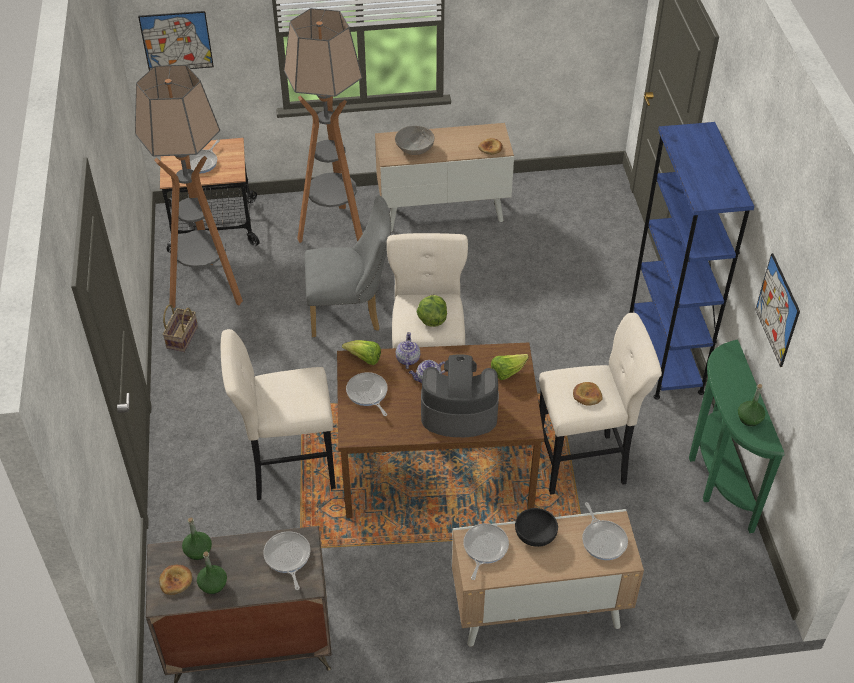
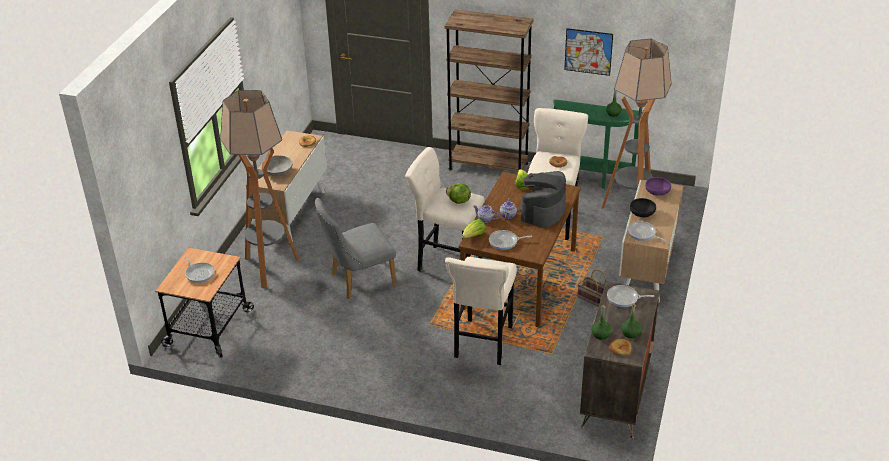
camera: 65 degrees left, 10 degrees down
floor lamp [135,65,243,308] -> floor lamp moved to [602,39,672,209]
picture [138,11,214,70] -> none
basket [163,304,198,352] -> basket moved to [577,269,606,307]
grey chair [305,195,391,337] -> grey chair turned 135 degrees counterclockwise [315,198,396,299]
frying pan [582,502,628,560] -> purple bowl [645,177,671,196]
blue bookcase [629,122,755,399] -> brown bookcase [445,9,533,172]

